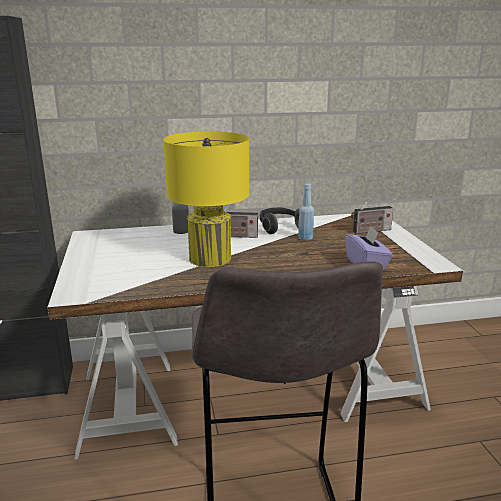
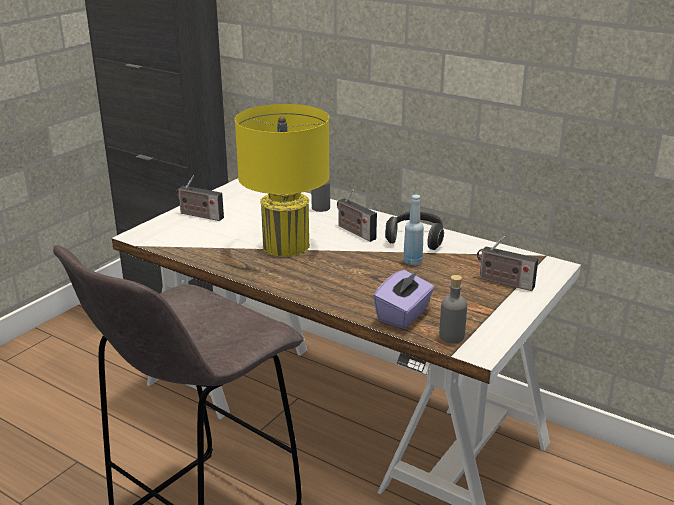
camera: 45 degrees right, 5 degrees up
none -> radio [176,175,224,221]
none -> grey bottle [439,275,467,344]

